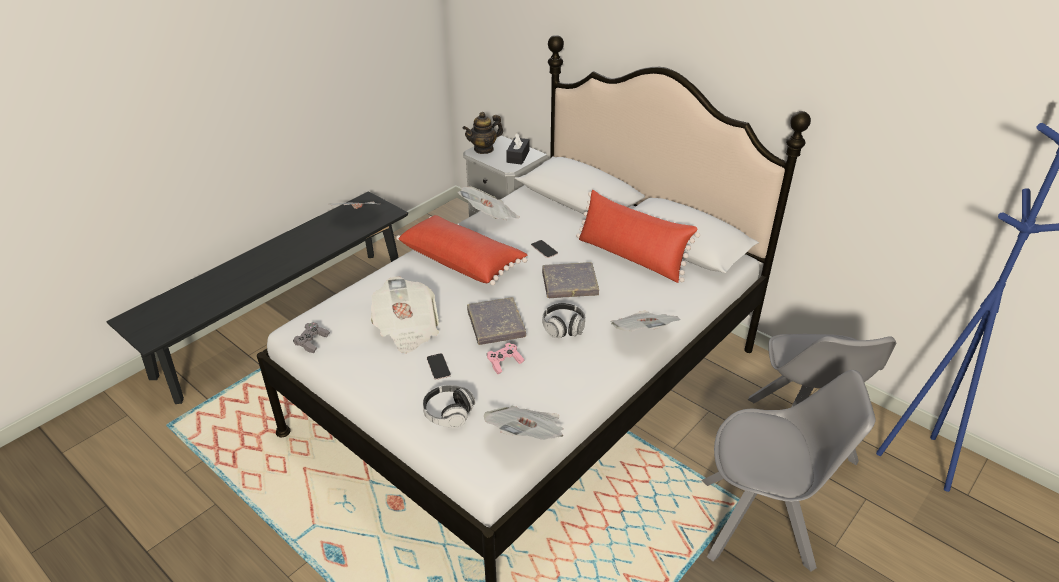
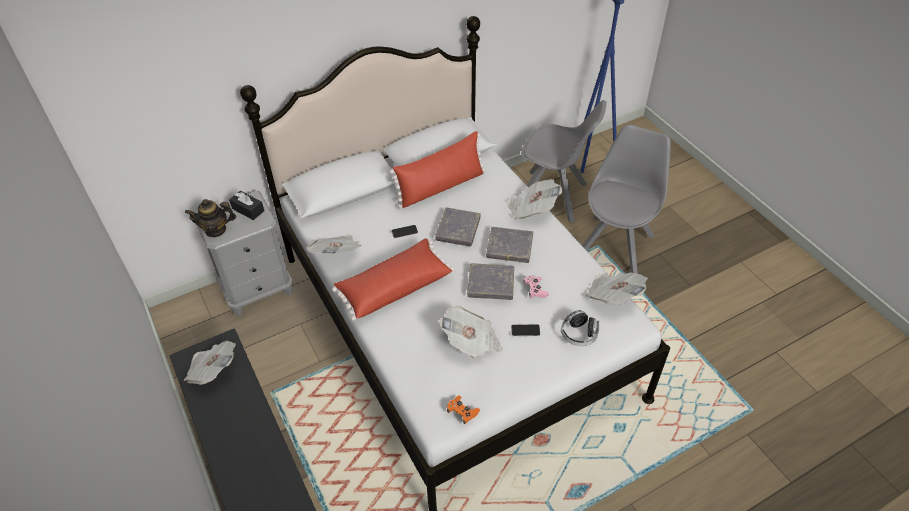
camera: 70 degrees left, 10 degrees up
grey game controller [293,322,330,353] -> orange game controller [446,395,480,424]
teapot [463,112,503,154] -> teapot turned 90 degrees clockwise [185,199,236,237]
headphones [542,303,585,338] -> grey book [486,227,533,263]

